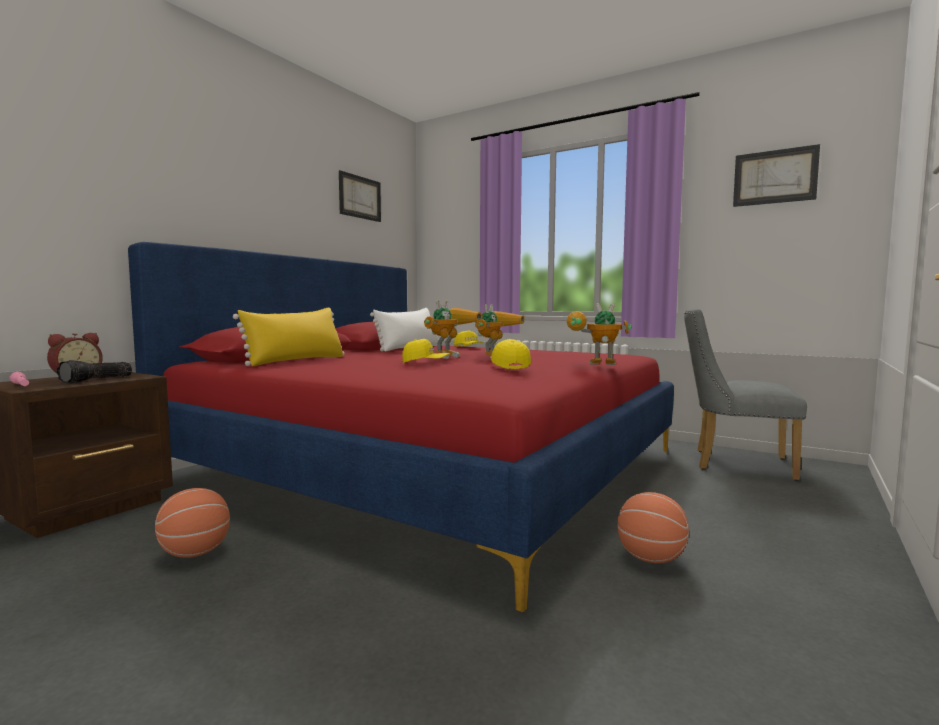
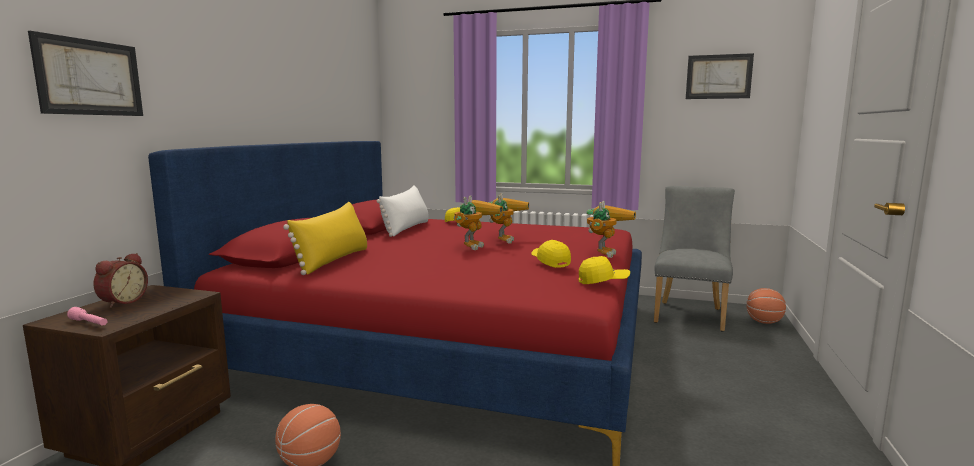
camera: 15 degrees left, 5 degrees up
flashlight [56,360,132,383] -> none
picture [339,170,381,222] -> picture moved to [28,31,143,116]
yellow cap [402,339,450,363] -> yellow cap moved to [578,256,630,284]
toy robot [567,303,632,365] -> toy robot turned 120 degrees clockwise [587,201,636,258]
basketball [618,492,689,563] -> basketball moved to [746,288,786,324]
grey chair [684,309,807,481] -> grey chair turned 105 degrees clockwise [654,186,735,332]

